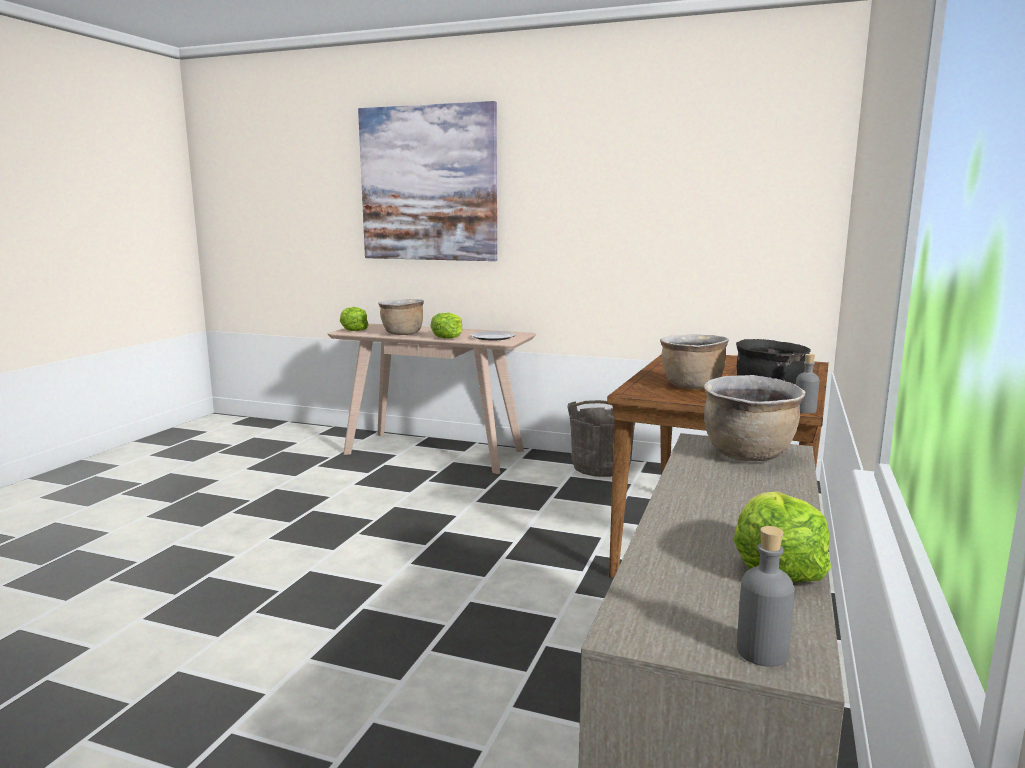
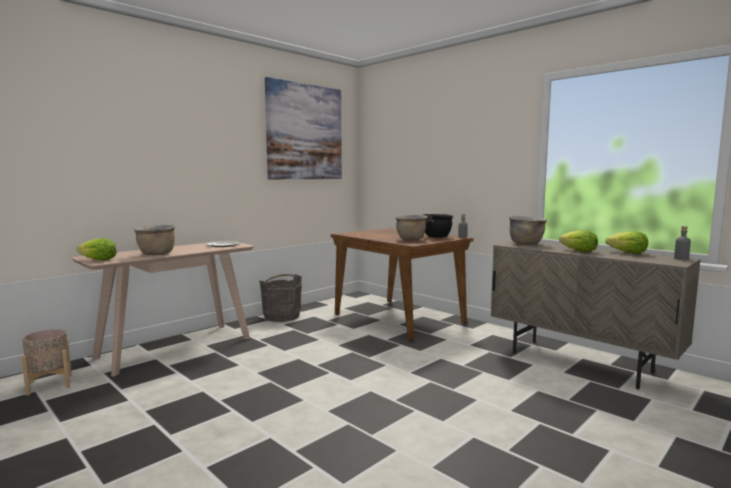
camera: 65 degrees left, 5 degrees down
picture [358,101,497,261] -> picture moved to [265,77,342,179]
lettuce [430,313,462,339] -> lettuce moved to [559,230,598,252]
none -> beige planter [22,329,72,396]

